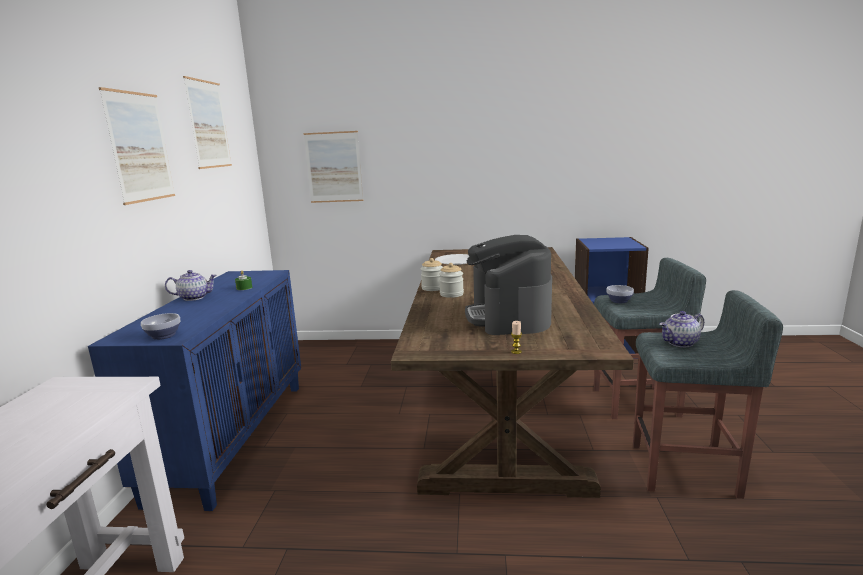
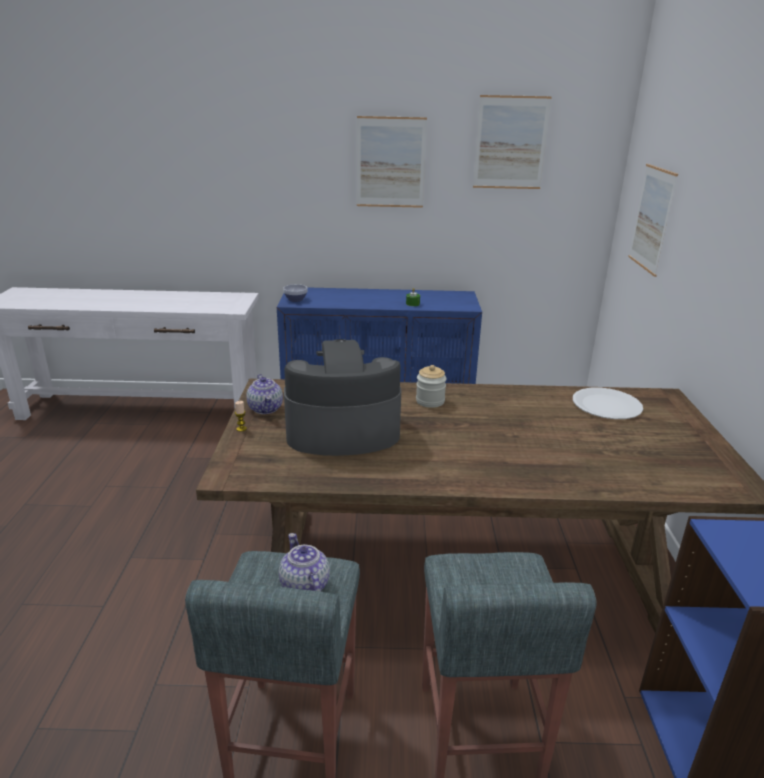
camera: 85 degrees right, 10 degrees up
teapot [165,270,217,301] -> teapot moved to [246,374,283,414]
jar [421,258,443,291] -> none
bowl [606,285,634,303] -> none

